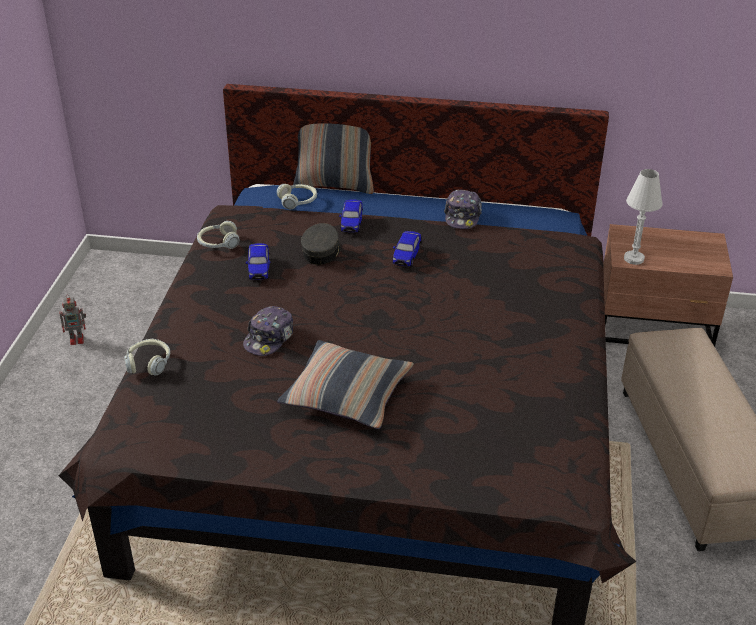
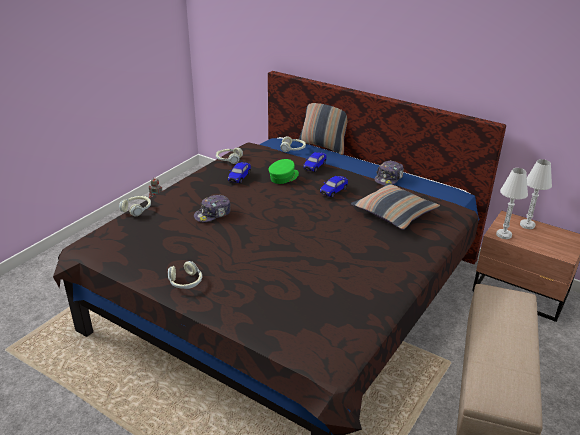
camera: 25 degrees right, 5 degrees down
pillow [277,340,414,429] -> pillow moved to [351,183,440,230]
grey cap [301,223,341,265] -> green cap [269,159,299,184]
none -> headphones [168,261,202,289]
none -> white table lamp [520,159,552,229]

